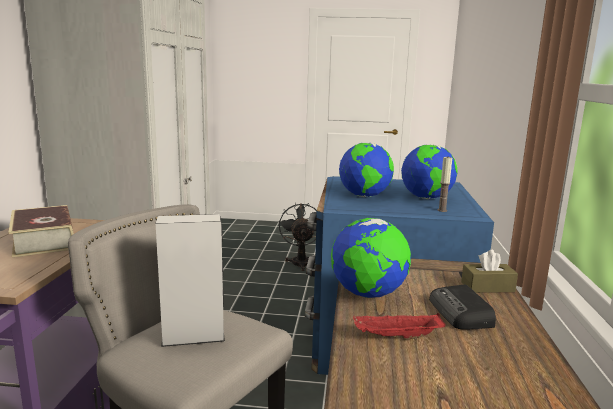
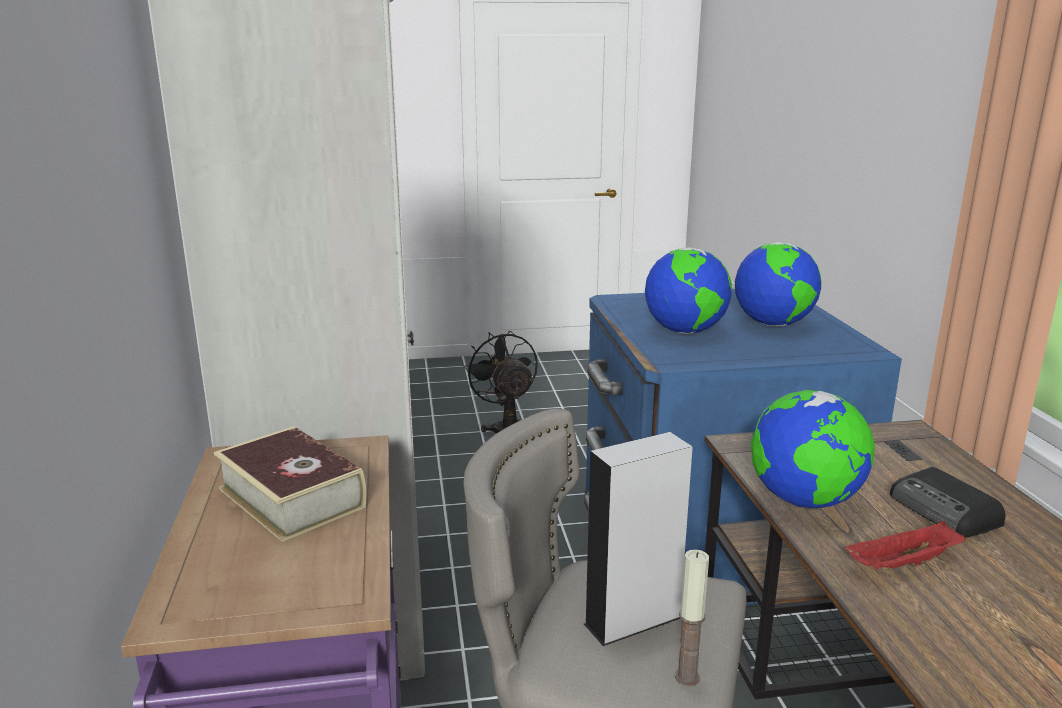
camera: 15 degrees left, 5 degrees up
candle [438,157,452,212] -> candle moved to [675,549,709,686]
brown tissue box [461,250,518,293] -> none

